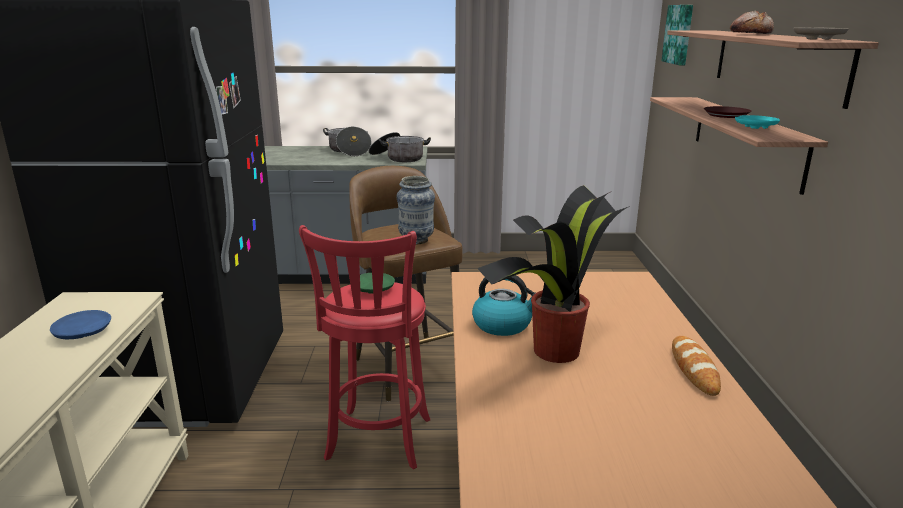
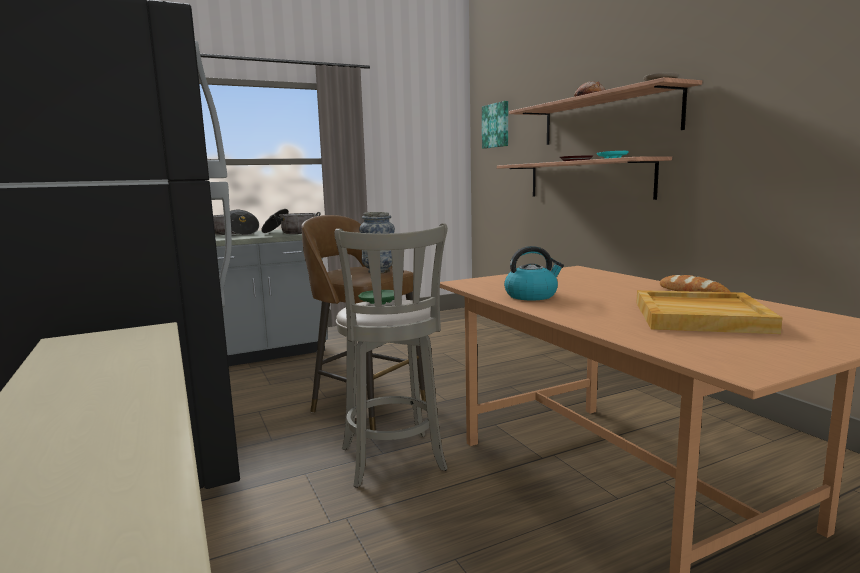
camera: 25 degrees left, 10 degrees down
blue plate [50,310,111,339] -> none
red stool [299,225,430,470] -> grey stool [334,223,448,488]
potted plant [477,185,630,363] -> none
none -> beige tray [636,290,782,334]

